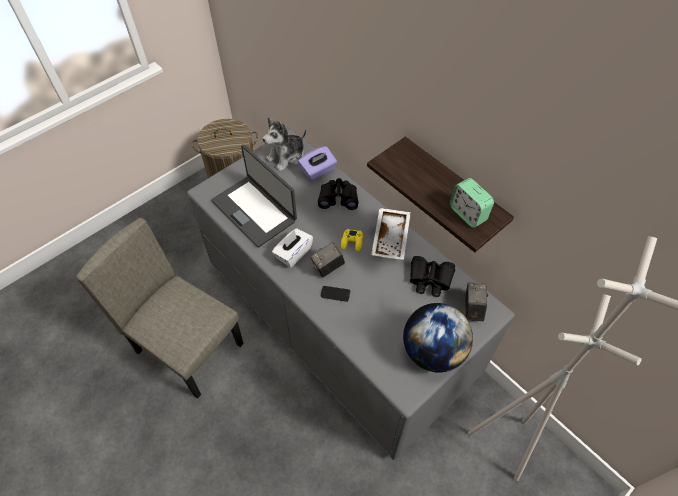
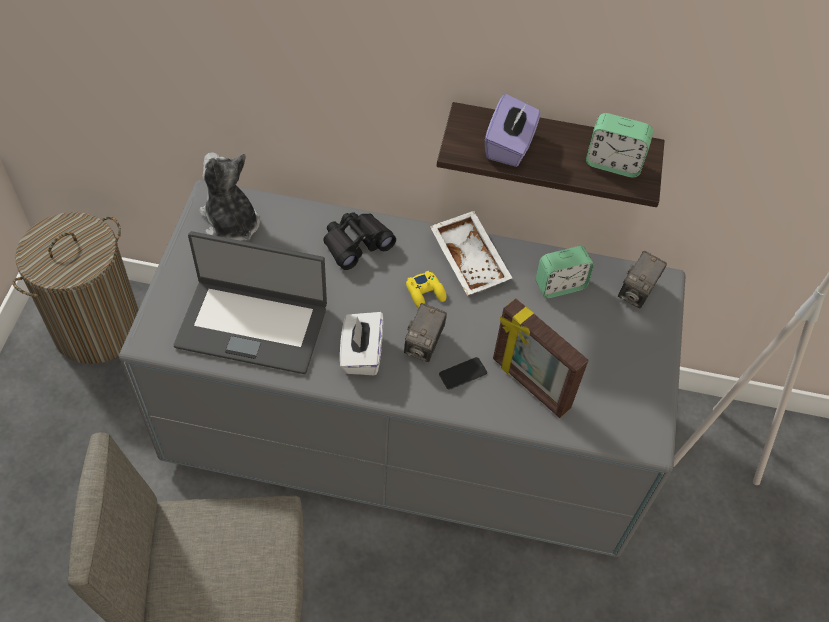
camera: 40 degrees left, 0 degrees up
plush toy [262,117,307,171] -> plush toy turned 135 degrees clockwise [200,152,260,241]
purple tissue box [298,146,337,181] -> purple tissue box moved to [485,94,541,167]
globe [403,303,473,373] -> none
black binoculars [410,256,455,297] -> alarm clock [536,246,594,298]
camera [465,282,489,321] -> camera turned 120 degrees counterclockwise [618,251,667,309]
none -> picture frame [493,298,589,418]

